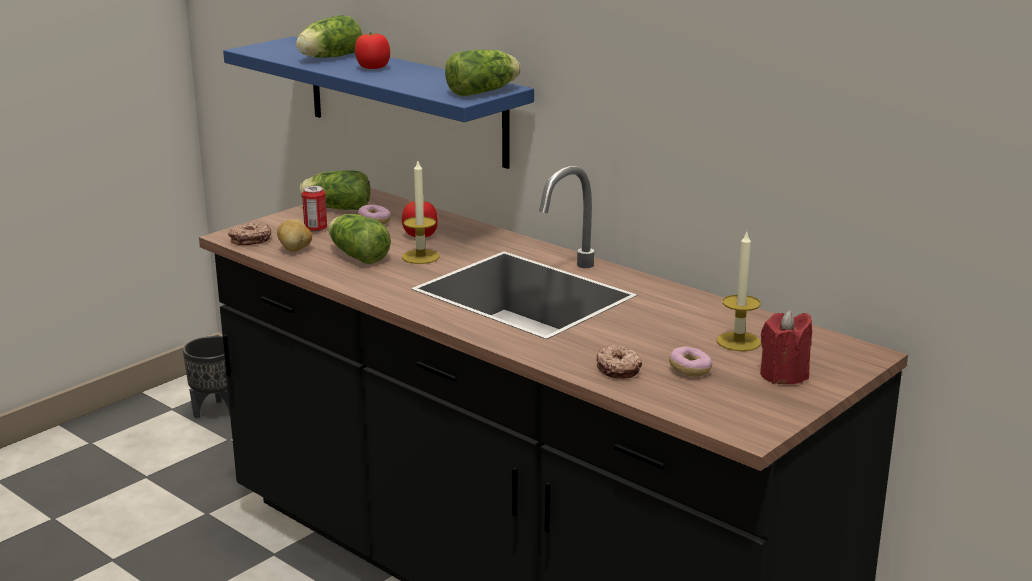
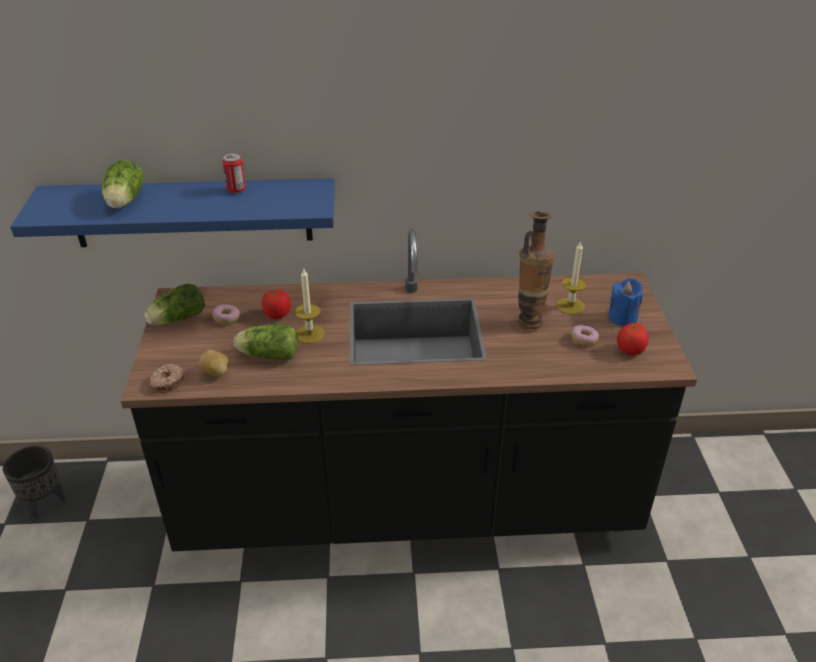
camera: 45 degrees left, 15 degrees up
can [302,186,327,232] -> can moved to [222,153,246,193]
tomato [355,32,390,69] -> tomato moved to [617,323,648,355]
lettuce [445,50,521,96] -> none
donut [597,345,642,379] -> none
red candle [760,310,812,384] -> blue candle [608,278,643,326]
none -> vase [518,211,555,329]

